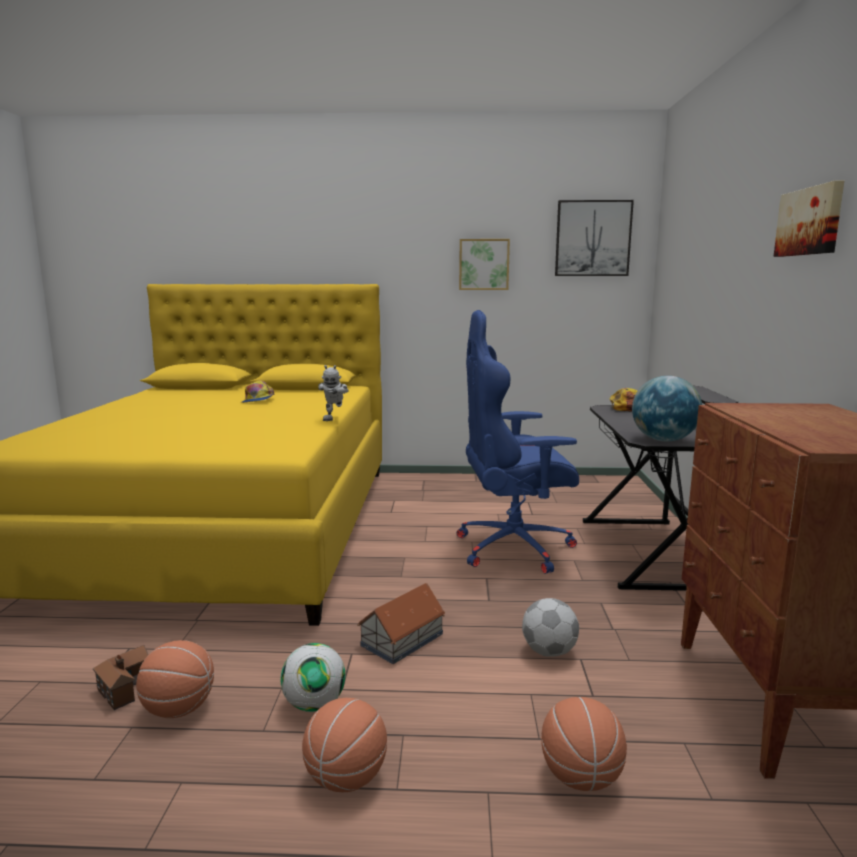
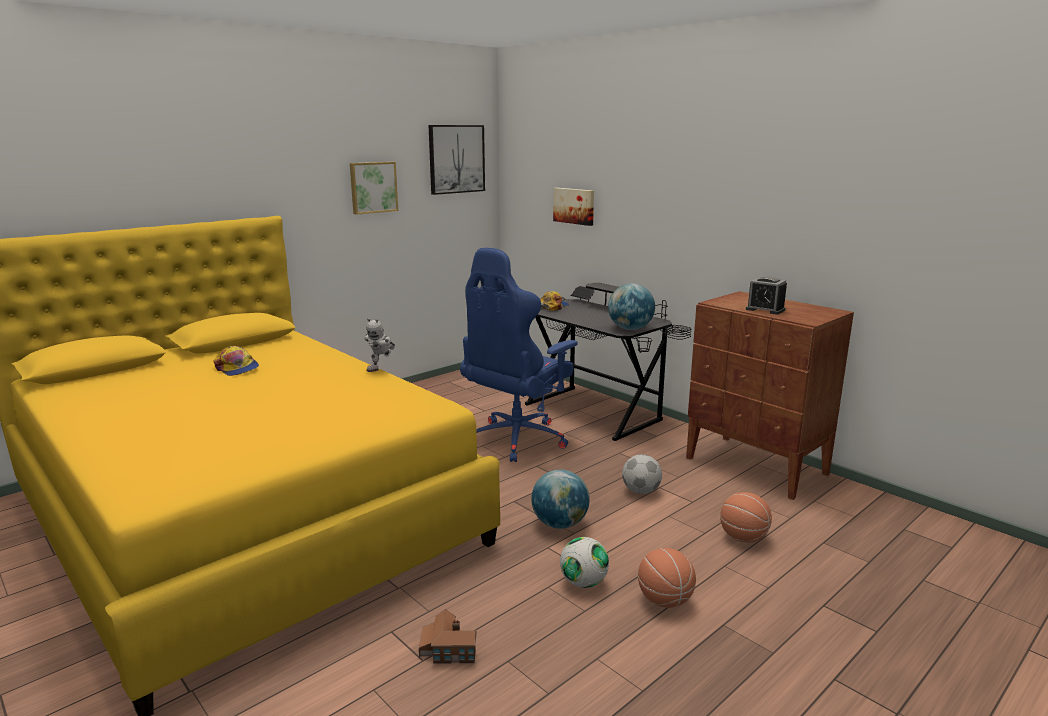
camera: 45 degrees left, 5 degrees up
basketball [136,640,214,718] -> none
toy robot [318,365,349,421] -> toy robot turned 60 degrees clockwise [364,318,395,372]
toy house [357,583,445,664] -> globe [531,469,590,529]
picture [774,181,844,257] -> picture moved to [553,188,594,226]
none -> alarm clock [746,276,787,315]

